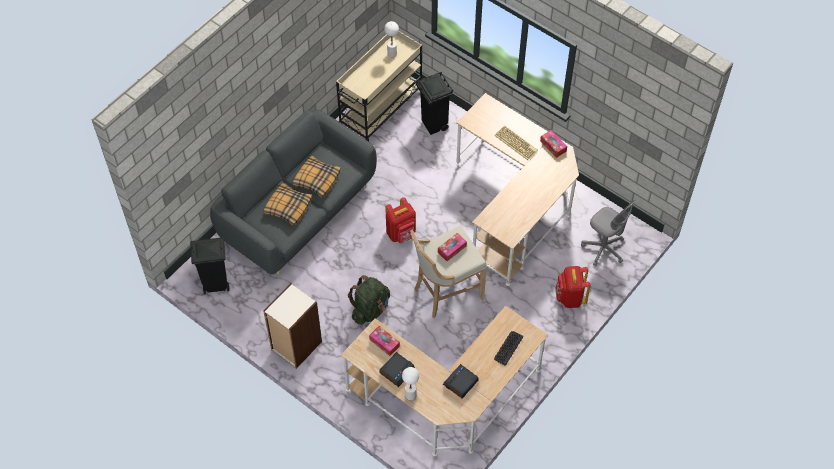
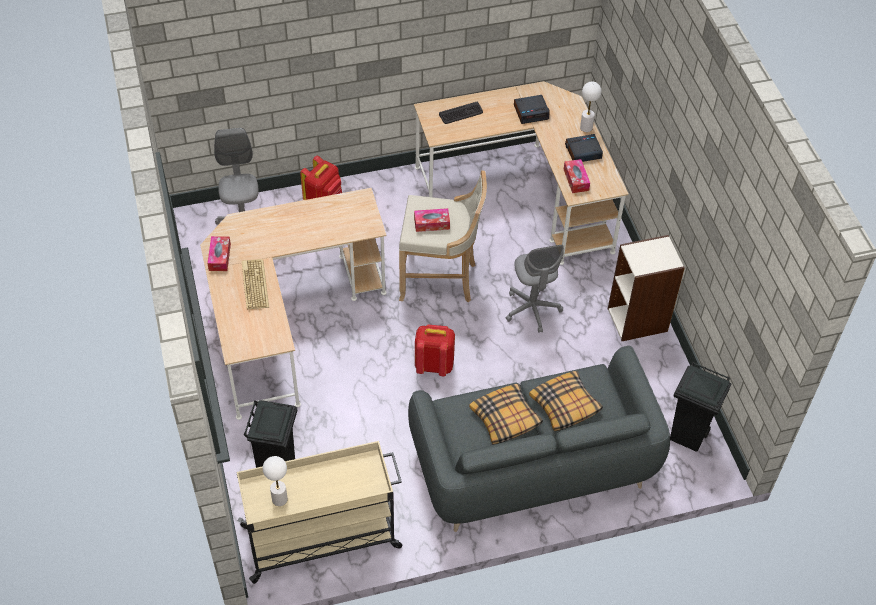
camera: 145 degrees left, 5 degrees down
green backpack [348,275,390,325] -> grey office chair [506,245,564,333]

